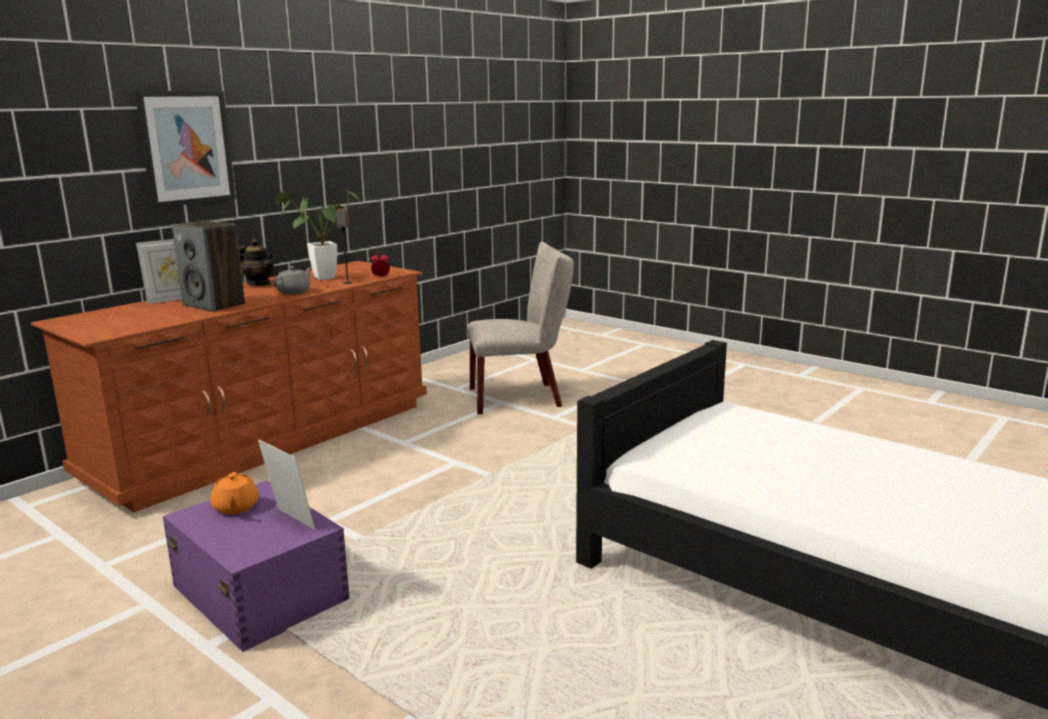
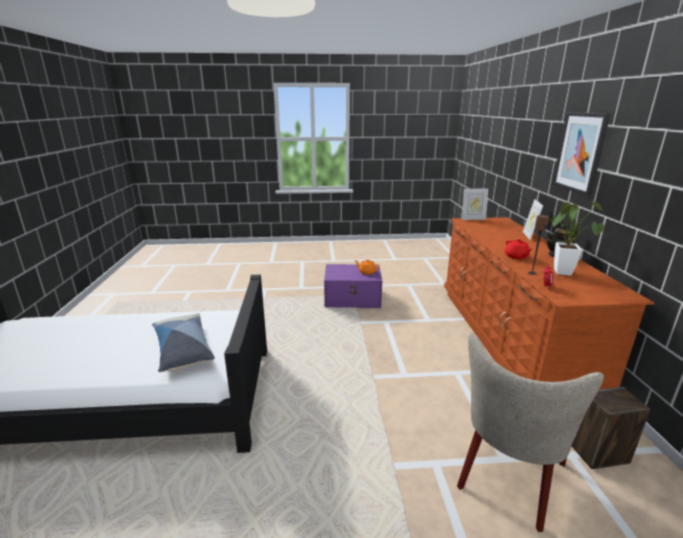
camera: 135 degrees right, 5 degrees up
speaker [172,220,245,312] -> speaker moved to [571,387,650,469]
picture frame [258,439,315,530] -> picture frame moved to [462,189,488,220]
grey teapot [273,266,312,294] -> red teapot [505,239,533,259]
none -> pillow [152,313,215,372]

